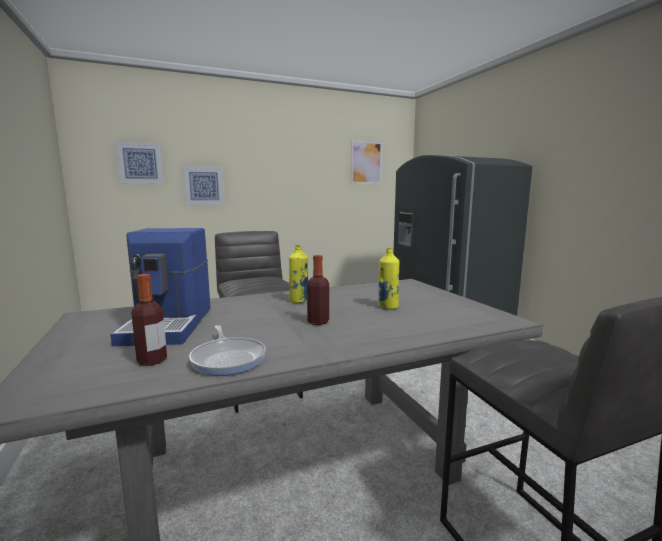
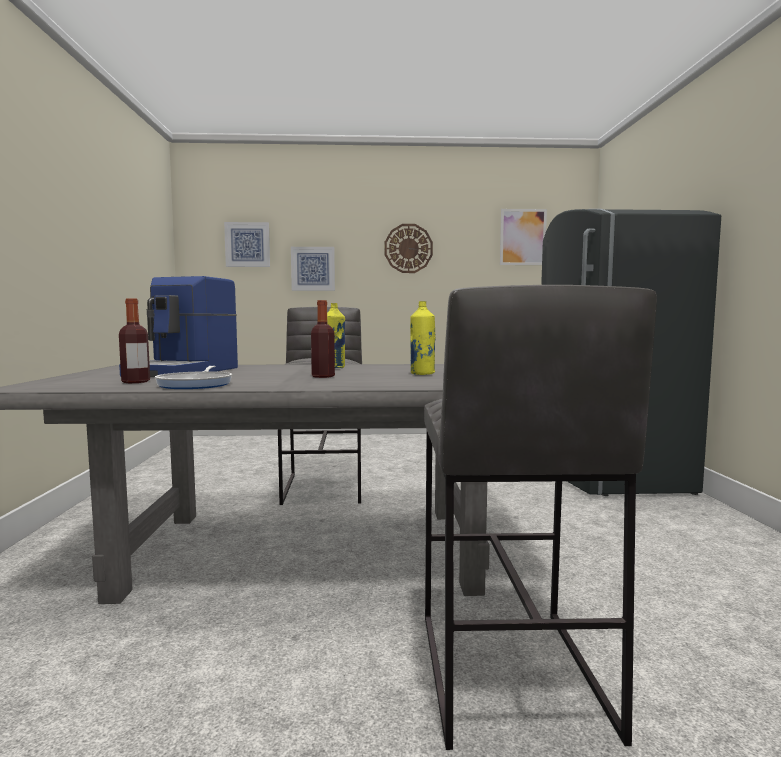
camera: 20 degrees right, 5 degrees down
none -> wall clock [385,224,433,273]

